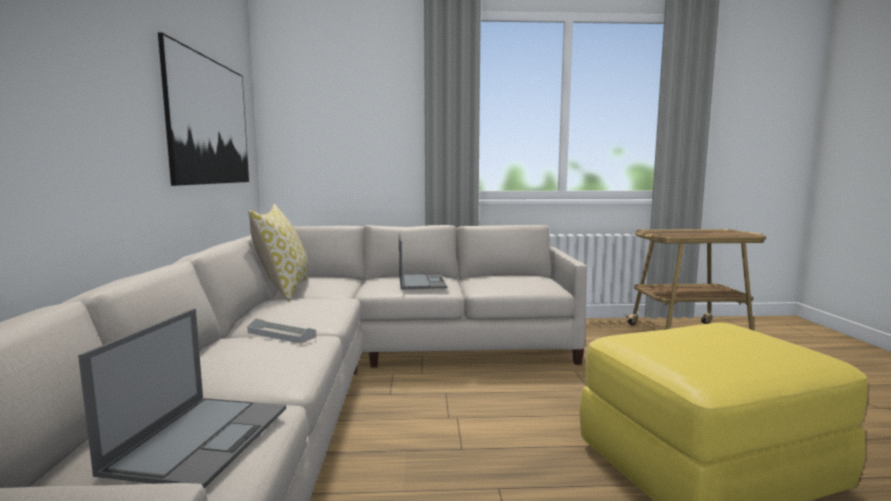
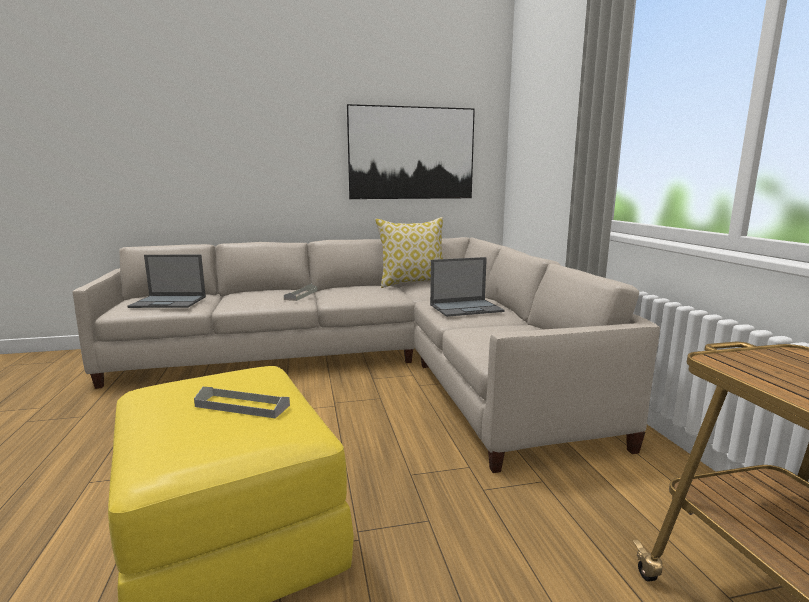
camera: 80 degrees right, 5 degrees up
none -> grey tray [194,387,290,419]

